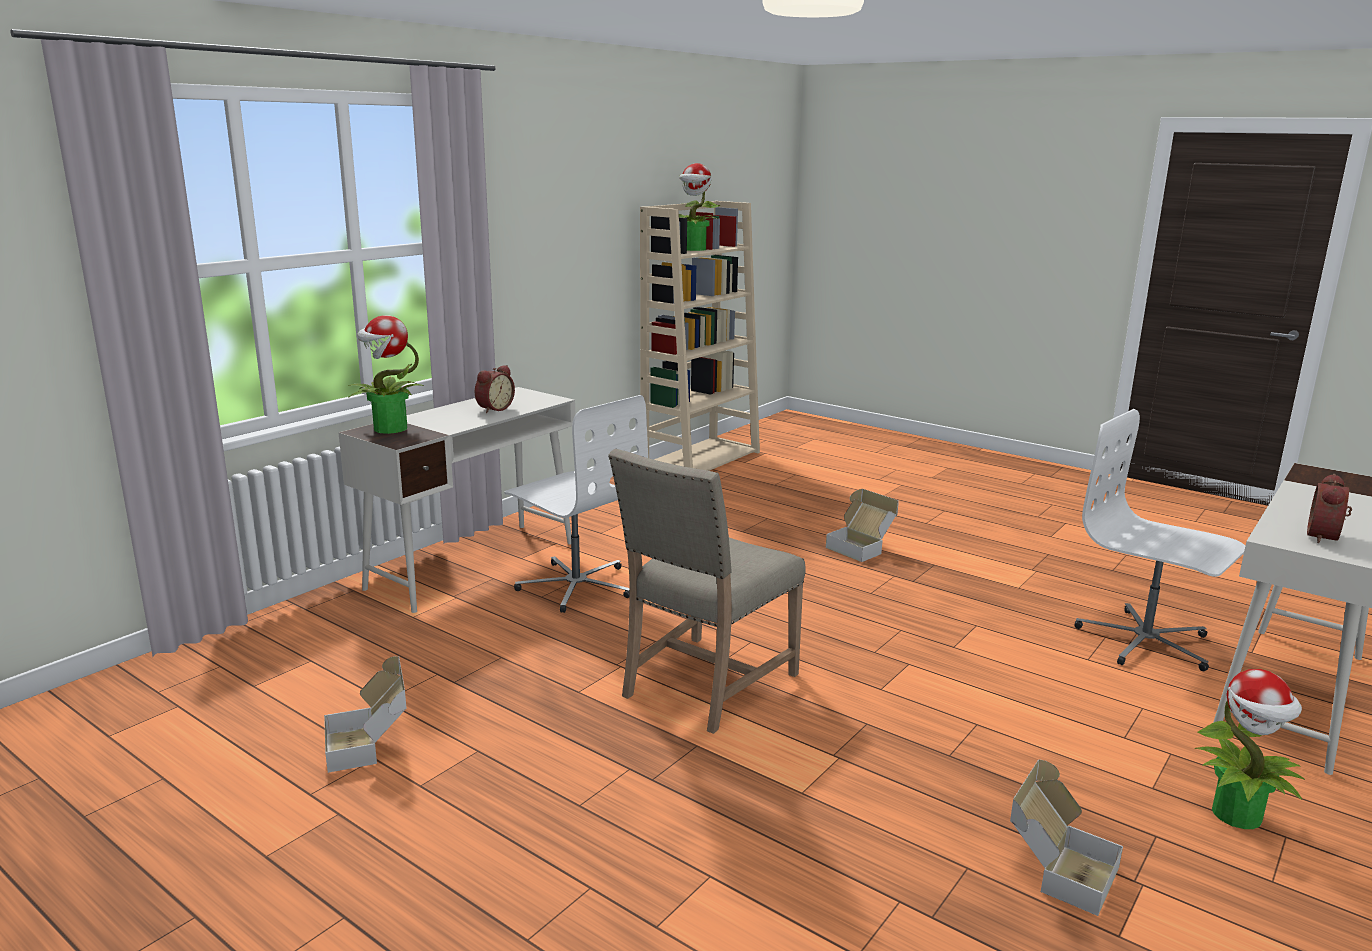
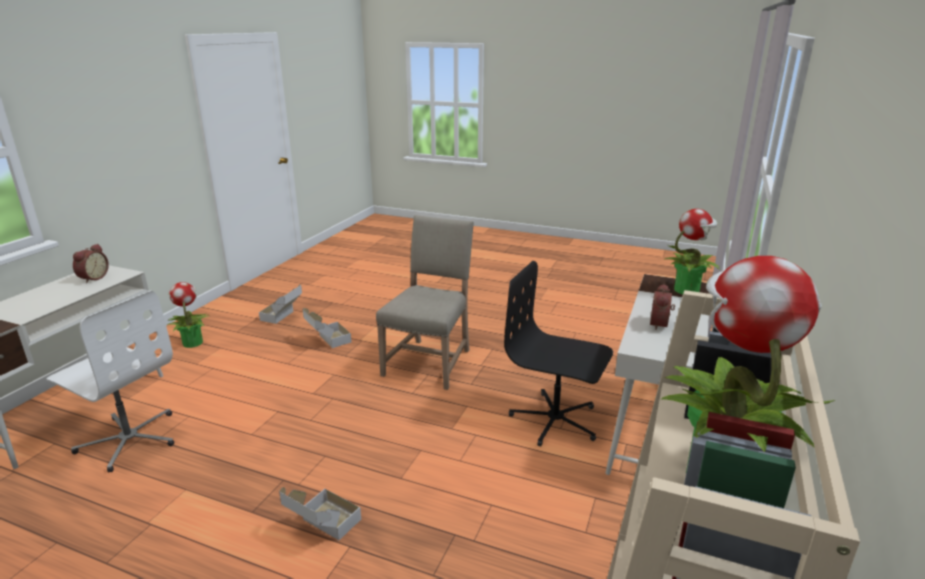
camera: 165 degrees right, 5 degrees up
cardboard box [324,656,407,773] -> cardboard box moved to [303,308,352,348]
white office chair [504,395,648,613] -> black office chair [504,261,613,447]

